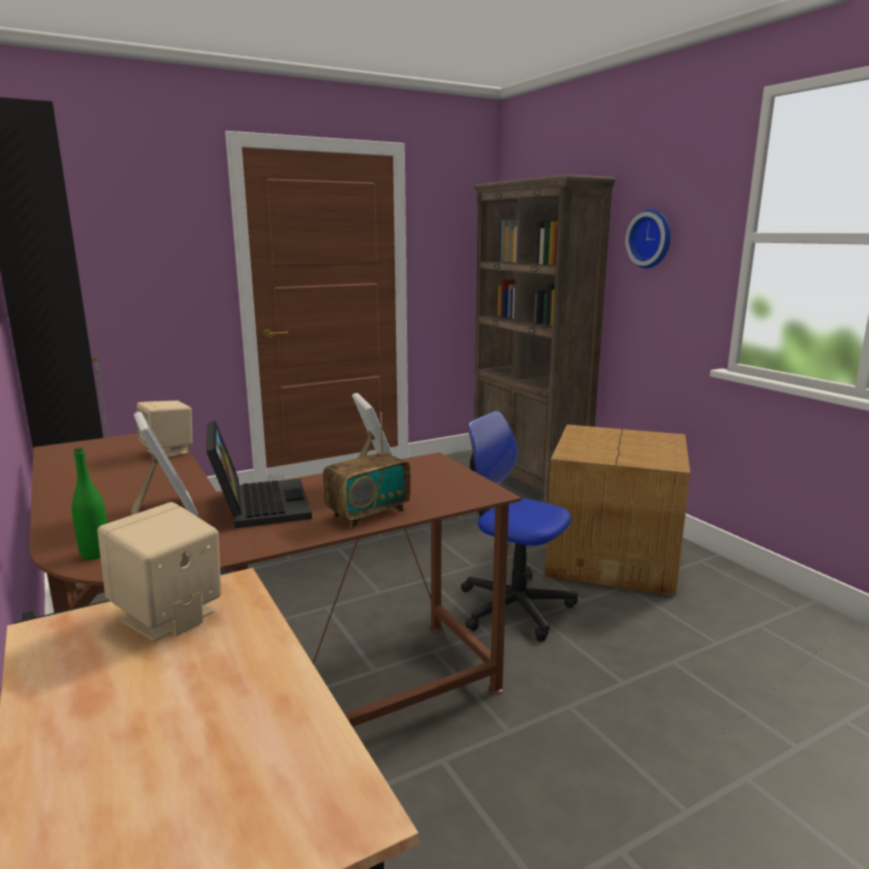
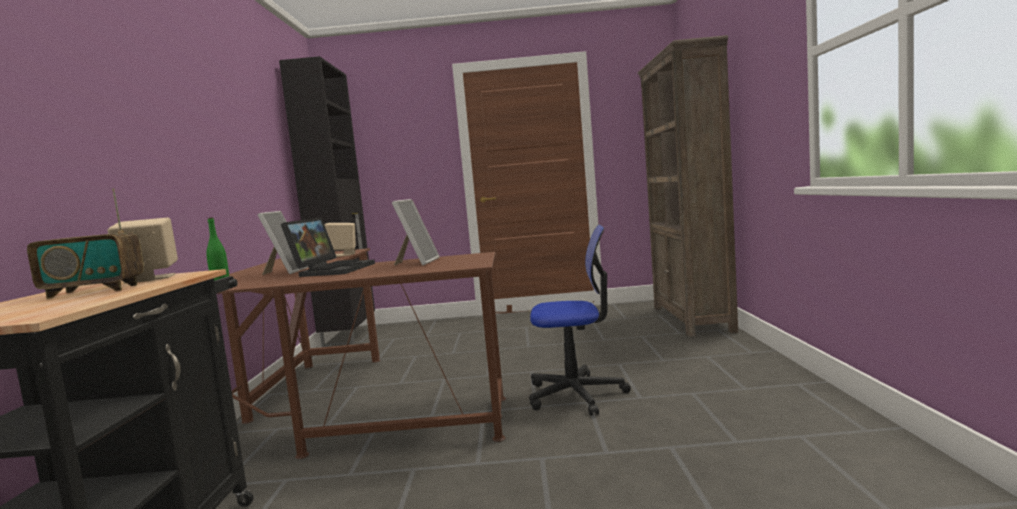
camera: 30 degrees right, 10 degrees down
radio [323,413,411,528] -> radio moved to [27,188,144,299]
office chair [461,411,578,642] -> office chair turned 120 degrees clockwise [529,225,631,416]
cardboard box [544,424,690,596] -> none
wall clock [625,209,671,268] -> none

